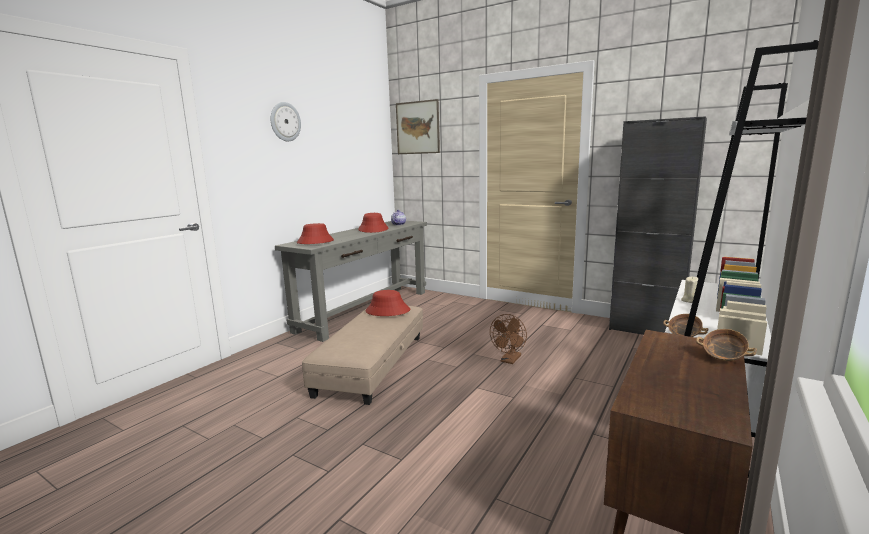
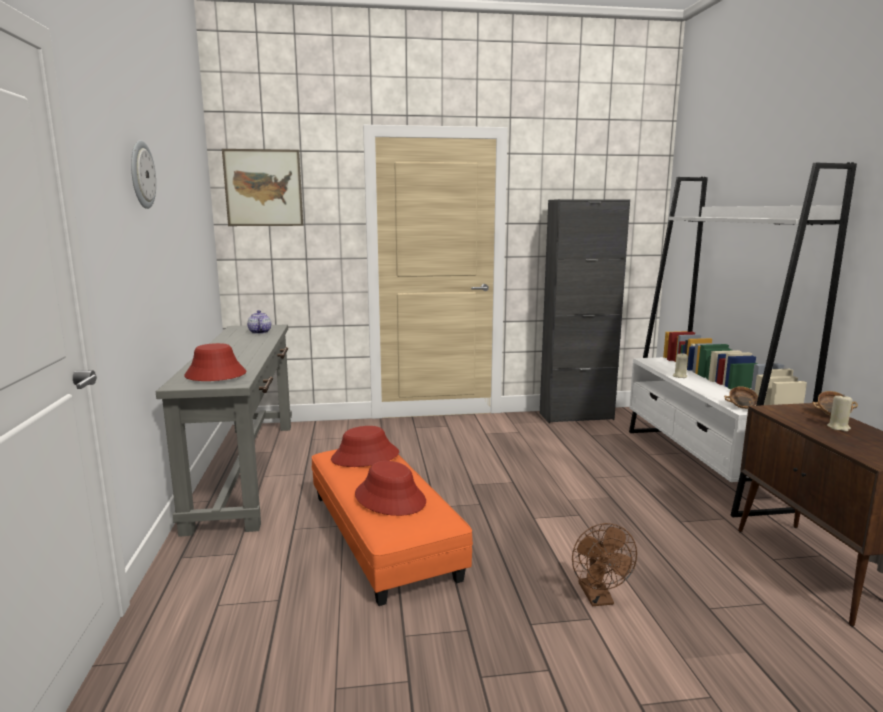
camera: 40 degrees left, 0 degrees up
beige ottoman [302,306,423,405] -> orange ottoman [311,449,473,606]
red hat [358,213,388,233] -> red hat moved to [355,461,426,516]
brown fan [490,314,527,364] -> brown fan moved to [572,523,637,606]
none -> beige candle [827,395,853,432]

